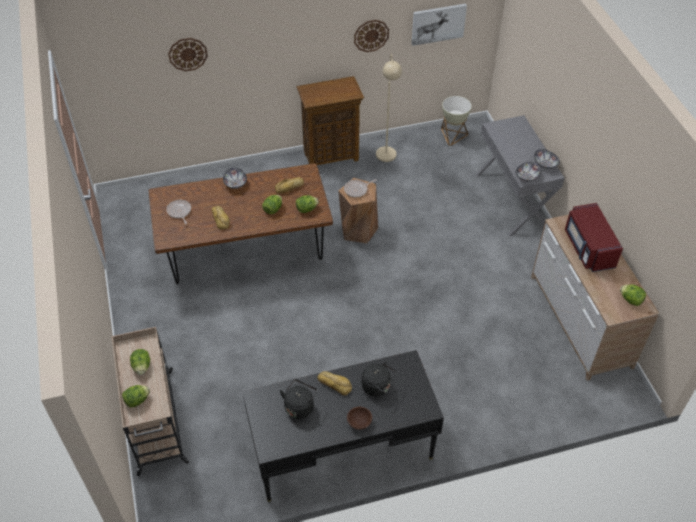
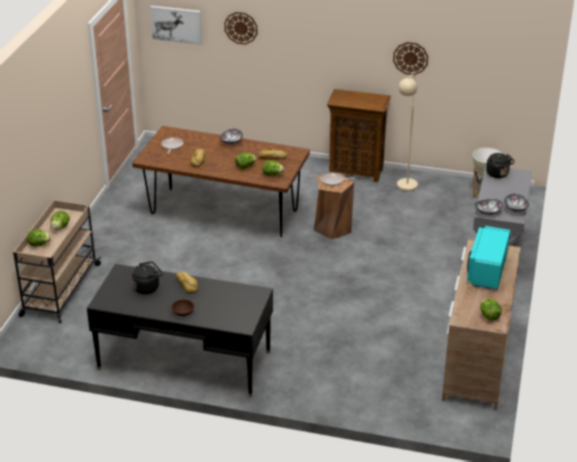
camera: 30 degrees right, 15 degrees down
black kettle [362,362,396,397] -> black kettle moved to [486,153,515,178]
picture [411,4,467,46] -> picture moved to [150,6,202,45]
red microwave [565,203,623,272] -> turquoise microwave [467,226,510,290]

